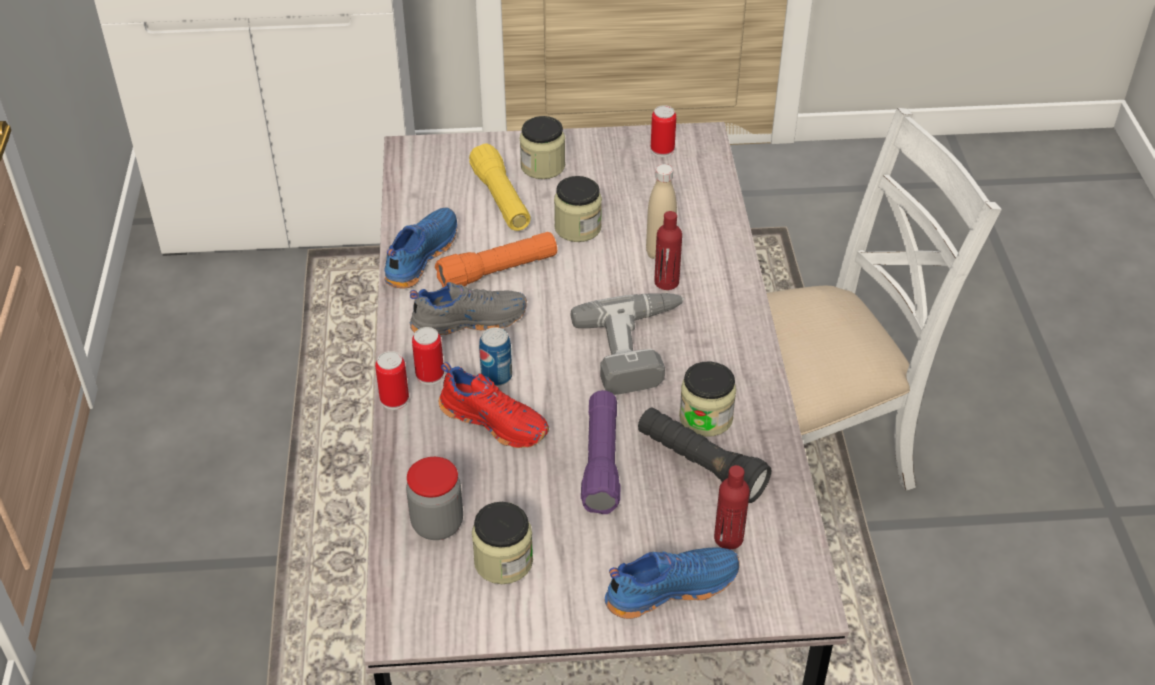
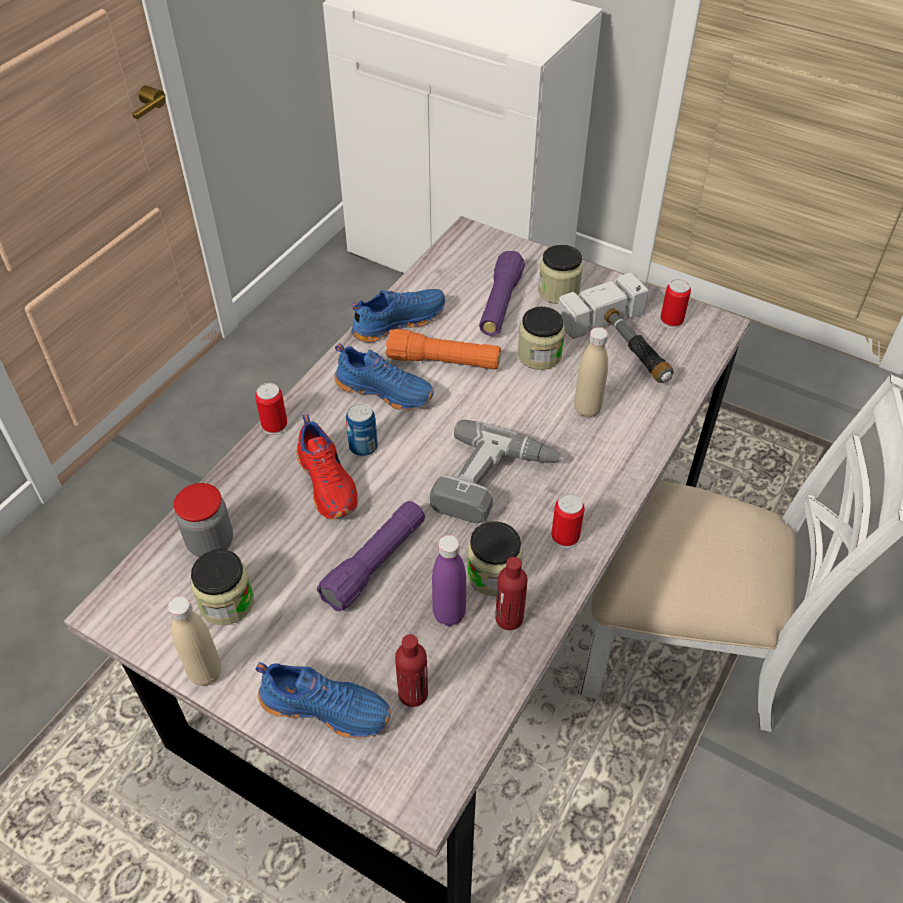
camera: 35 degrees right, 5 degrees up
grey shoe [410,282,527,335] -> blue shoe [335,343,434,410]
can [412,327,444,385] -> can moved to [551,494,585,548]
yellow flashlight [469,143,531,231] -> purple flashlight [479,251,525,336]
black flashlight [638,407,771,503] -> purple bottle [432,535,466,626]
red bottle [654,211,682,290] -> red bottle moved to [495,557,528,630]
none -> beige bottle [168,596,221,686]
none -> hammer [557,272,674,383]

